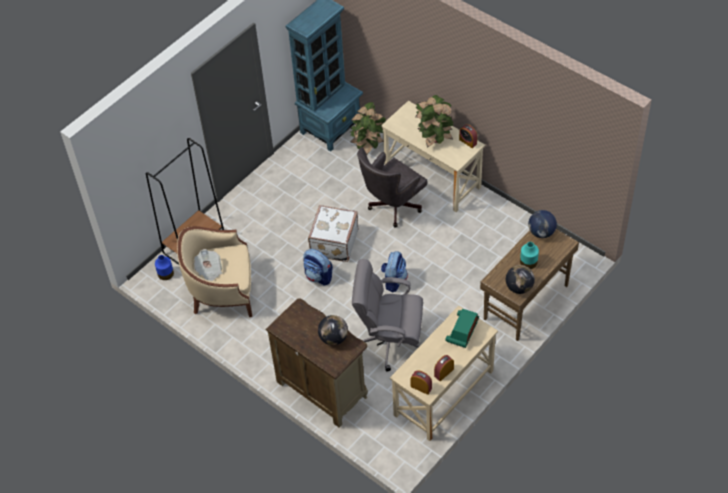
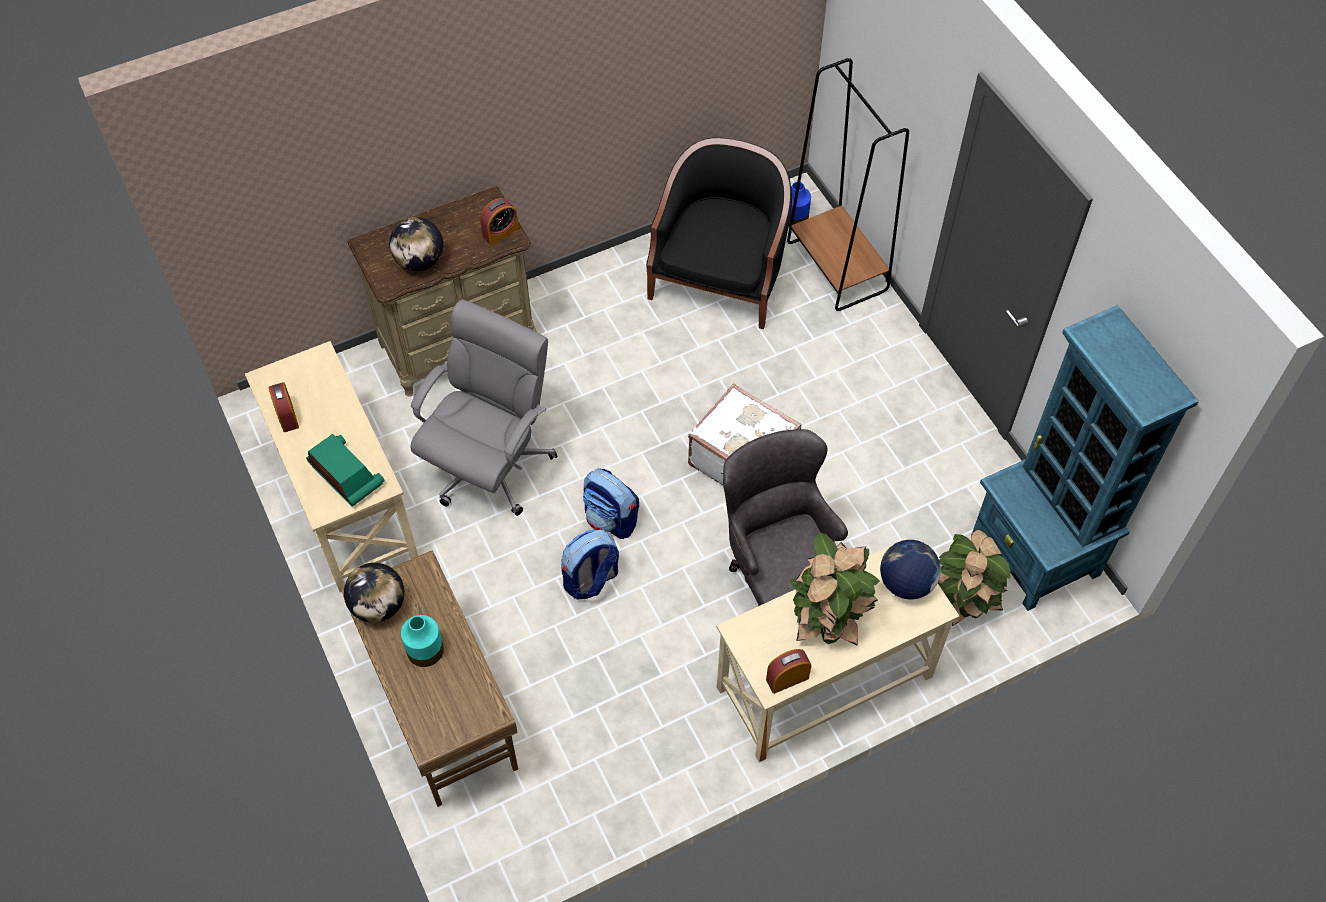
camera: 110 degrees right, 5 degrees up
beige armchair [177,226,252,317] -> black armchair [646,138,792,329]
newspaper [194,249,222,281] -> none
backpack [303,249,333,286] -> backpack moved to [561,529,619,600]
alarm clock [410,370,432,395] -> alarm clock moved to [480,198,519,245]
globe [528,210,557,238] -> globe moved to [880,540,941,599]

